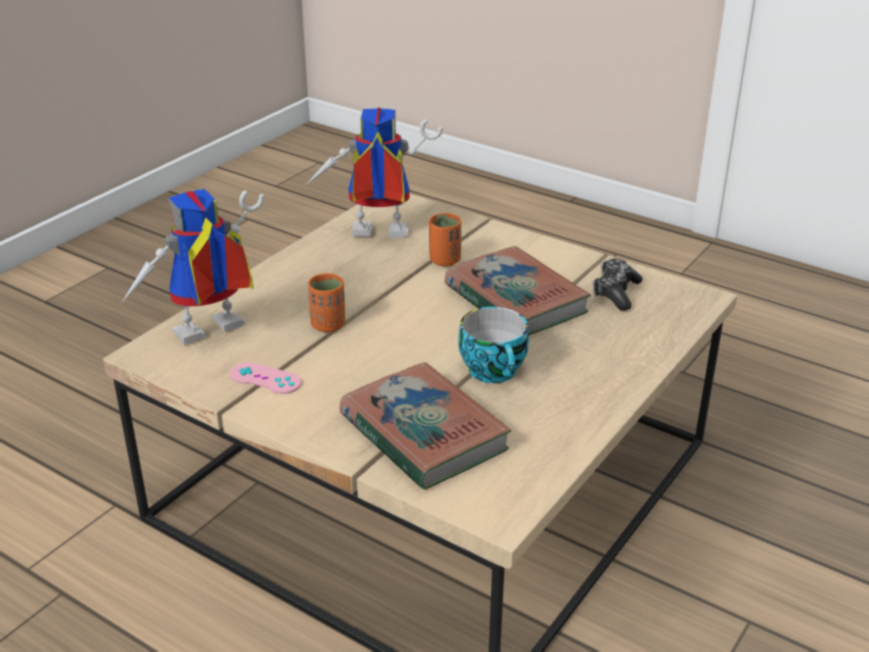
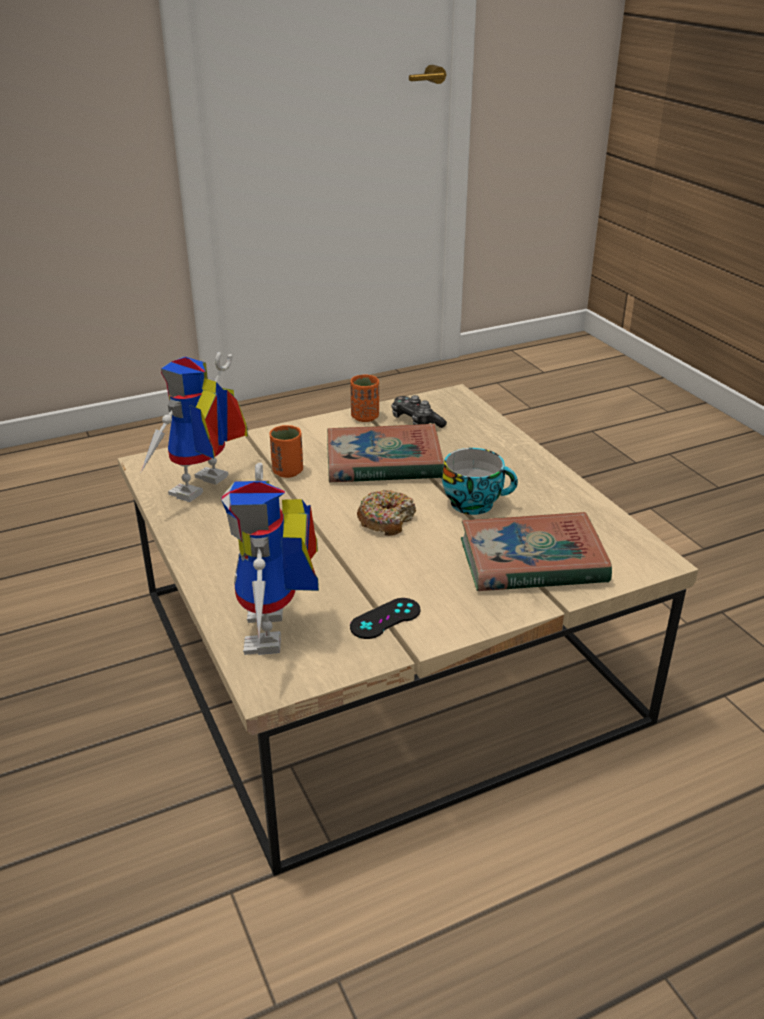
camera: 60 degrees left, 0 degrees up
pink game controller [230,362,301,394] -> black game controller [350,598,420,639]
orange cup [308,273,345,332] -> orange cup moved to [351,374,379,422]
none -> donut [357,490,416,536]

